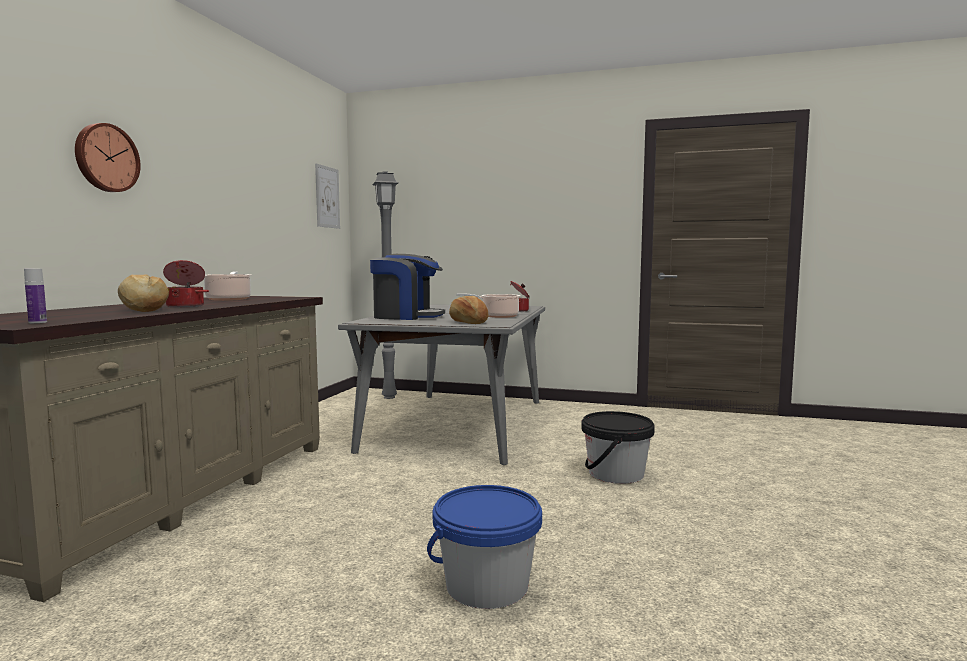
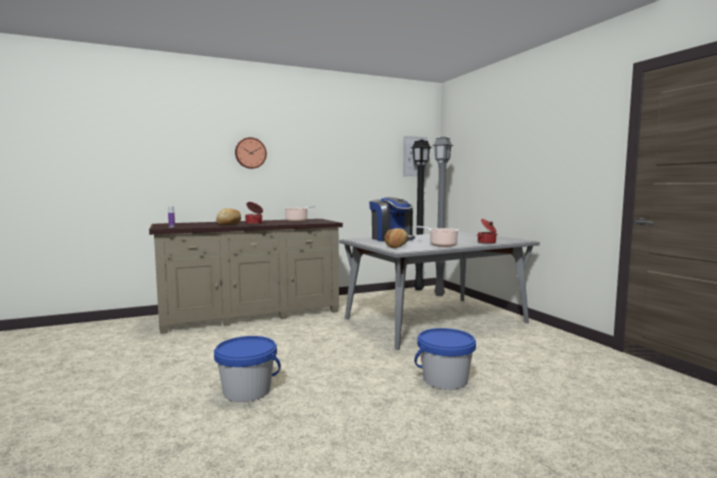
camera: 50 degrees right, 0 degrees up
black bucket [581,411,655,484] -> blue bucket [414,328,476,390]
none -> black floor lamp [411,139,432,290]

